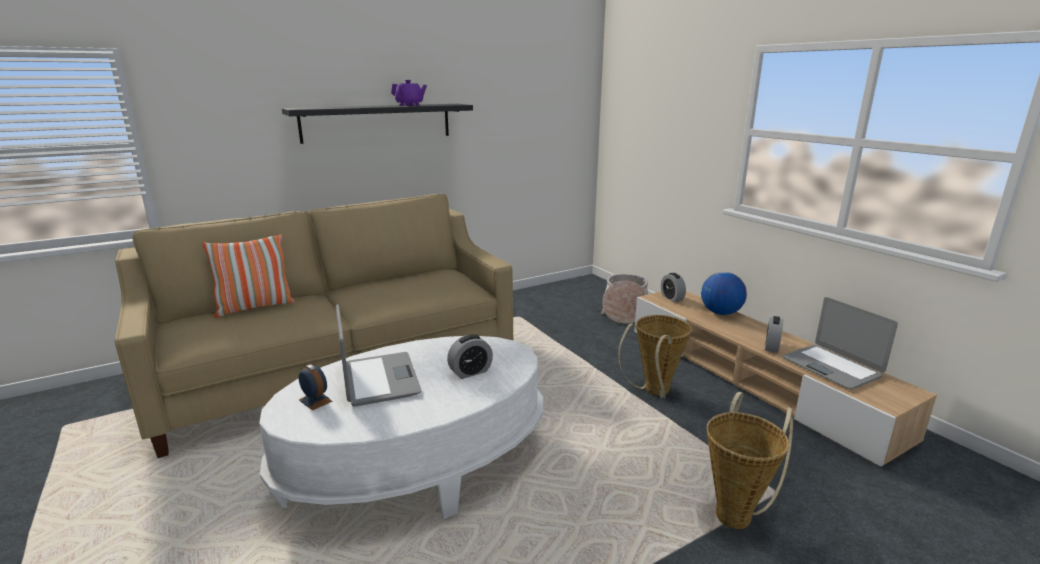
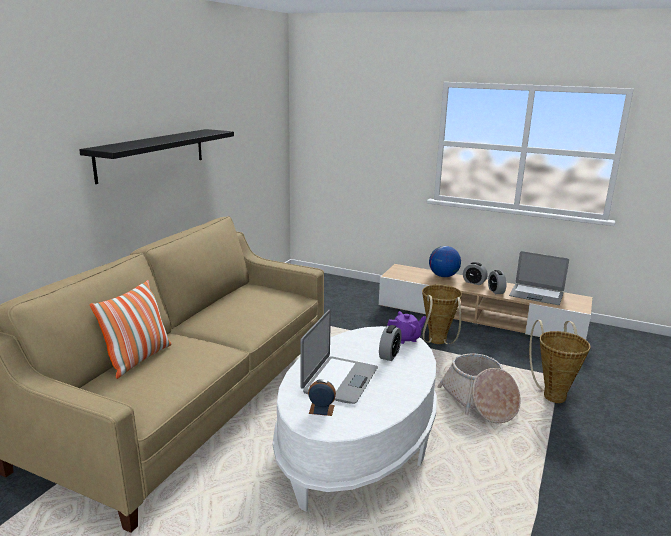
camera: 35 degrees left, 0 degrees up
laptop [336,304,422,407] -> laptop turned 75 degrees clockwise [300,310,378,404]
purple teapot [391,80,427,106] -> purple teapot moved to [387,311,426,344]
basket [601,274,648,324] -> basket moved to [437,354,521,423]
alarm clock [661,273,686,302] -> alarm clock moved to [463,262,488,285]

